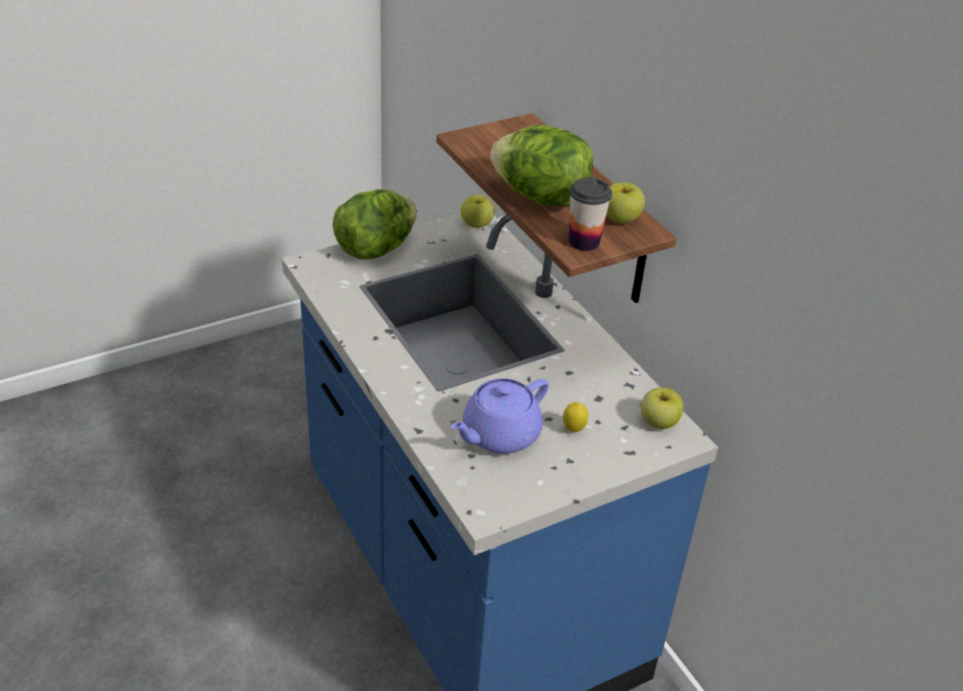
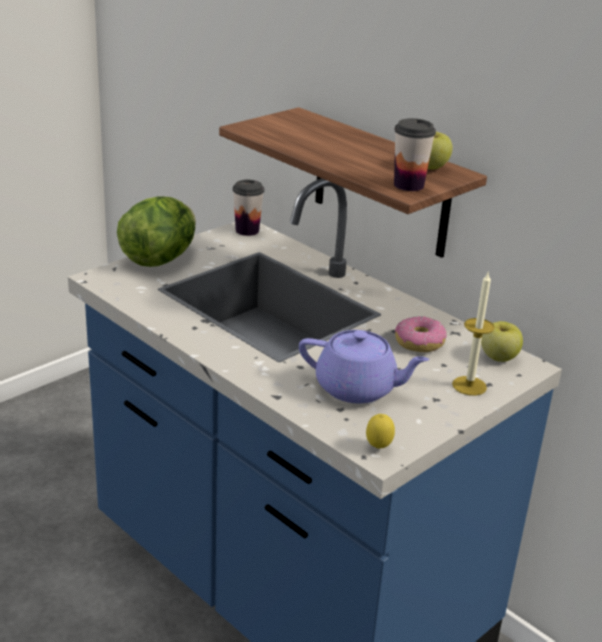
camera: 15 degrees left, 10 degrees down
purple teapot [451,378,549,454] -> purple teapot turned 105 degrees counterclockwise [299,330,430,403]
apple [461,195,495,228] -> cup [233,180,264,236]
lettuce [490,125,593,207] -> none
lemon [563,402,588,432] -> lemon moved to [366,414,395,449]
none -> donut [395,316,447,352]
none -> candle [452,273,495,396]

